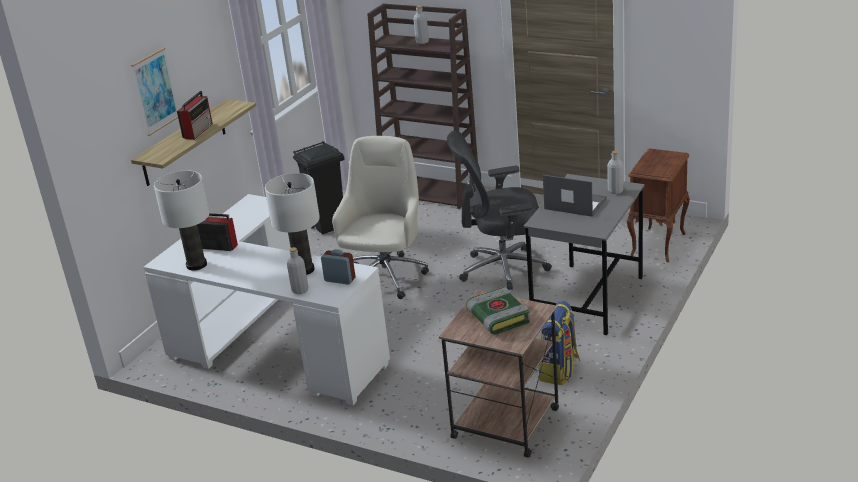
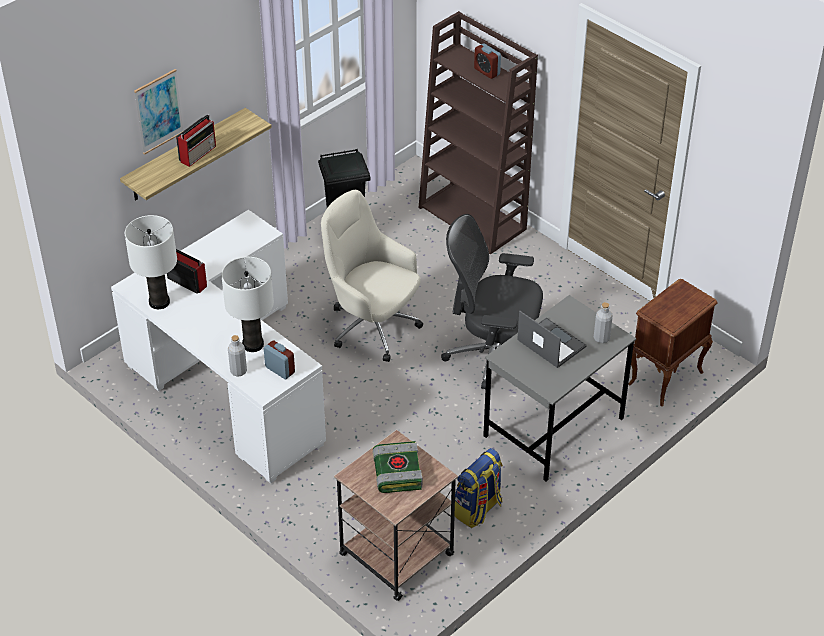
camera: 15 degrees right, 15 degrees up
beige office chair [332,136,429,299] -> beige office chair turned 90 degrees counterclockwise [321,190,423,362]
grey bottle [414,6,429,44] -> alarm clock [474,43,501,79]

